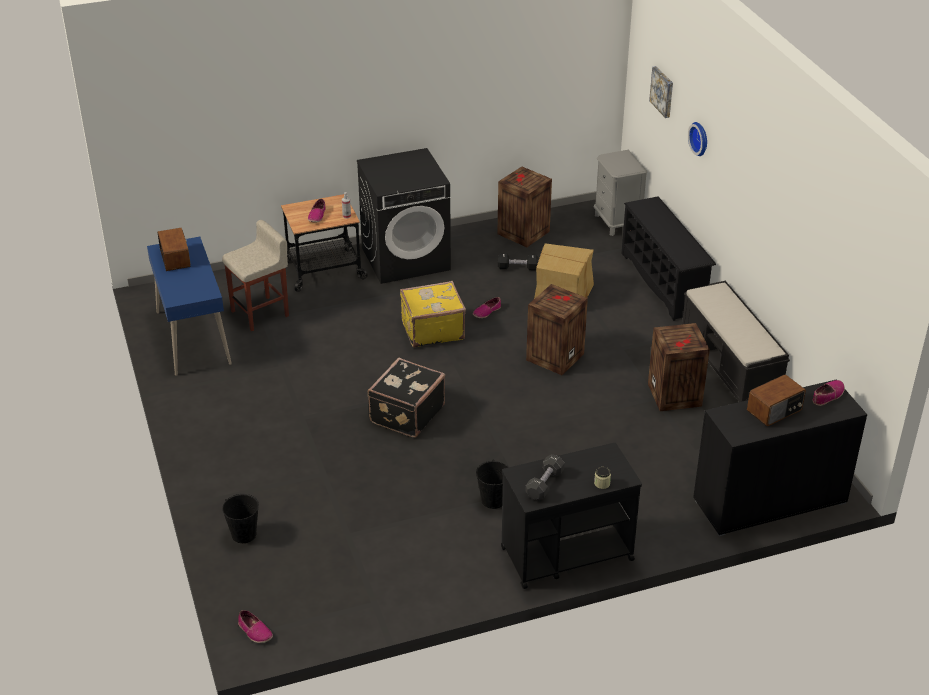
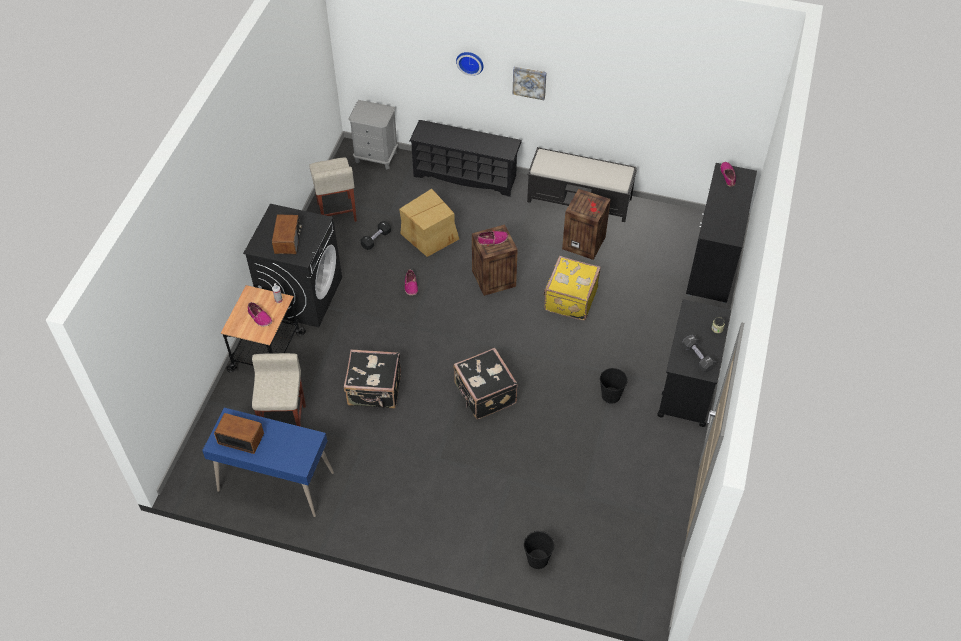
camera: 55 degrees left, 15 degrees up
shoe [238,610,273,643] -> shoe moved to [477,231,508,245]
yellow suitcase [400,281,466,348] -> yellow suitcase moved to [543,256,601,321]
crate [497,167,552,247] -> beige stool [309,157,357,222]
picture [649,66,673,118] -> picture moved to [513,66,547,100]
radio [747,374,806,426] -> radio moved to [272,214,302,254]
none -> black suitcase [344,350,401,408]

